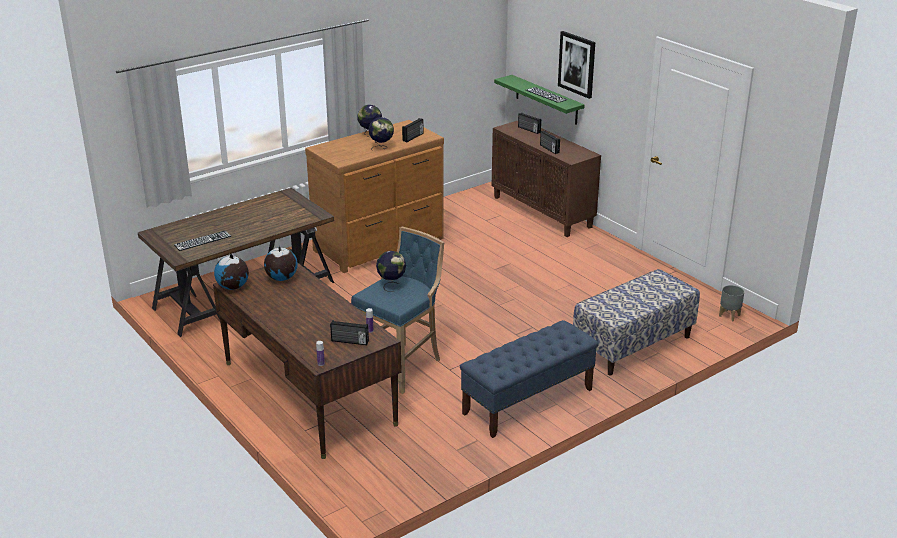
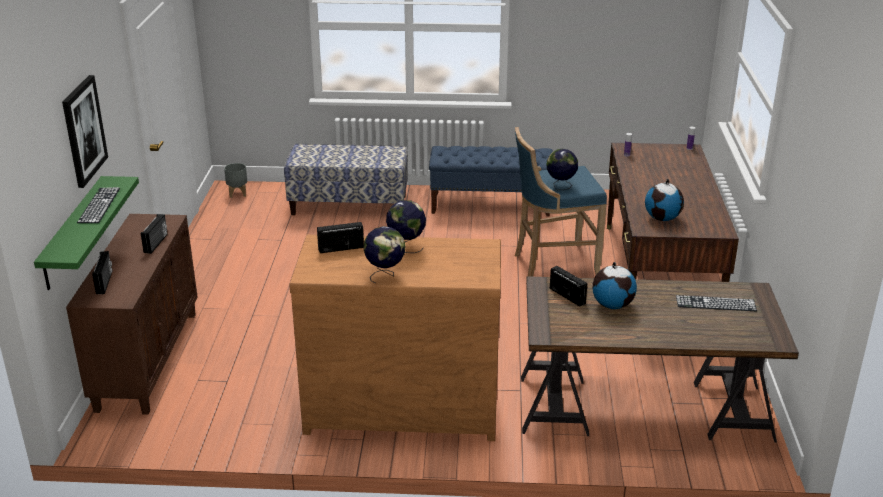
camera: 140 degrees left, 0 degrees up
globe [214,254,249,290] -> globe moved to [592,262,637,309]
radio [330,320,369,345] -> radio moved to [550,266,587,307]

